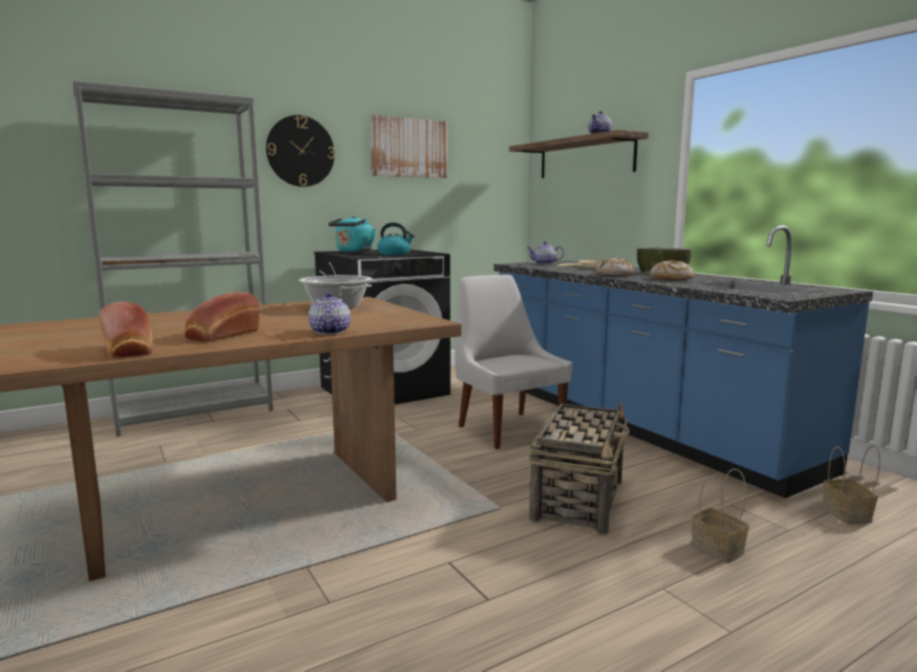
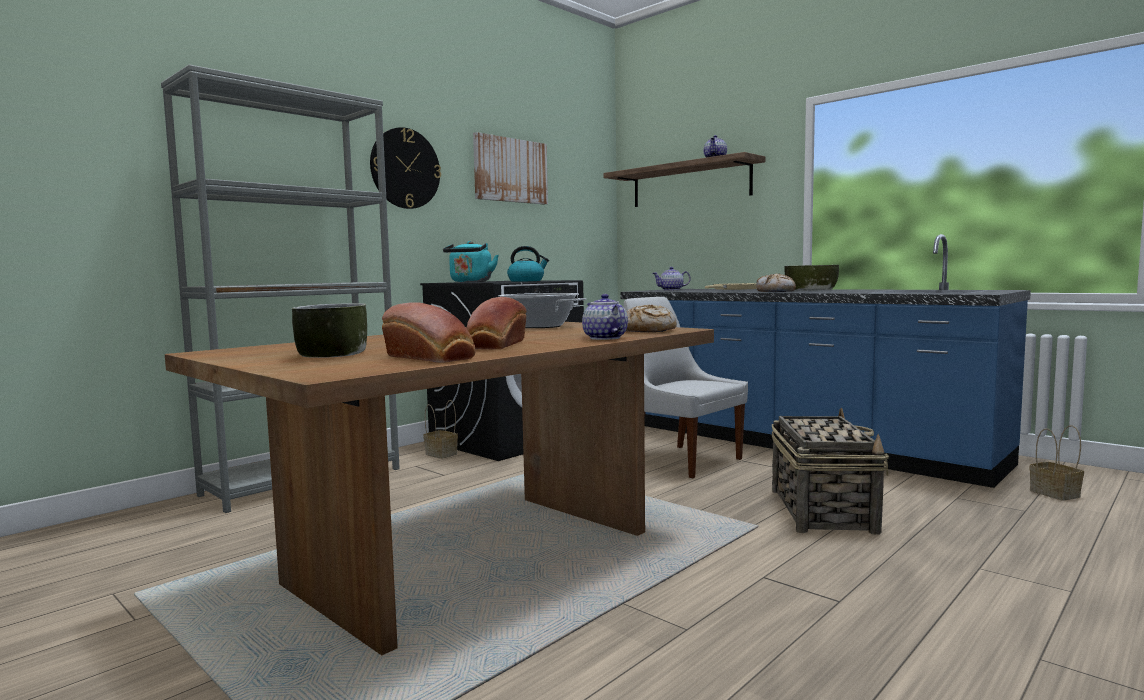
camera: 15 degrees left, 5 degrees down
bread [650,260,694,281] -> bread moved to [626,304,677,332]
basket [691,468,749,563] -> basket moved to [423,400,458,459]
none -> bowl [292,303,367,358]

